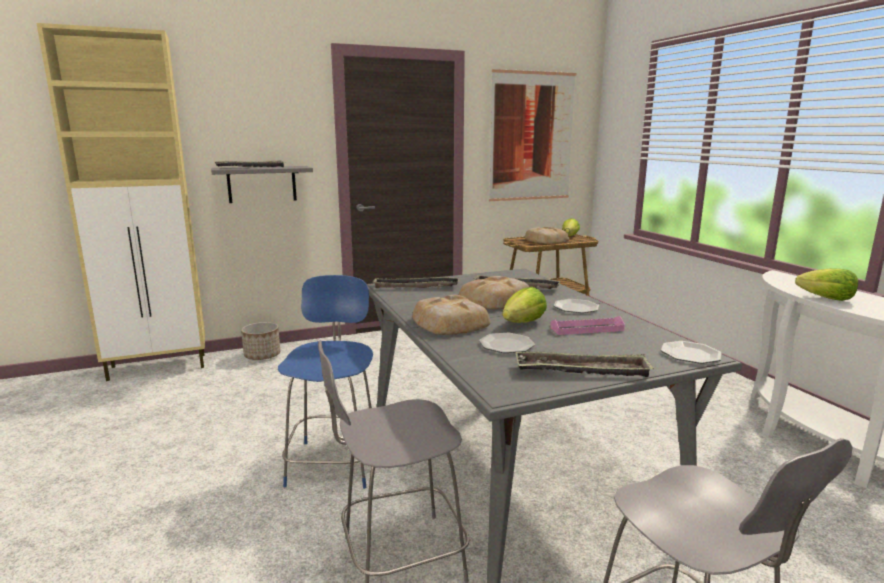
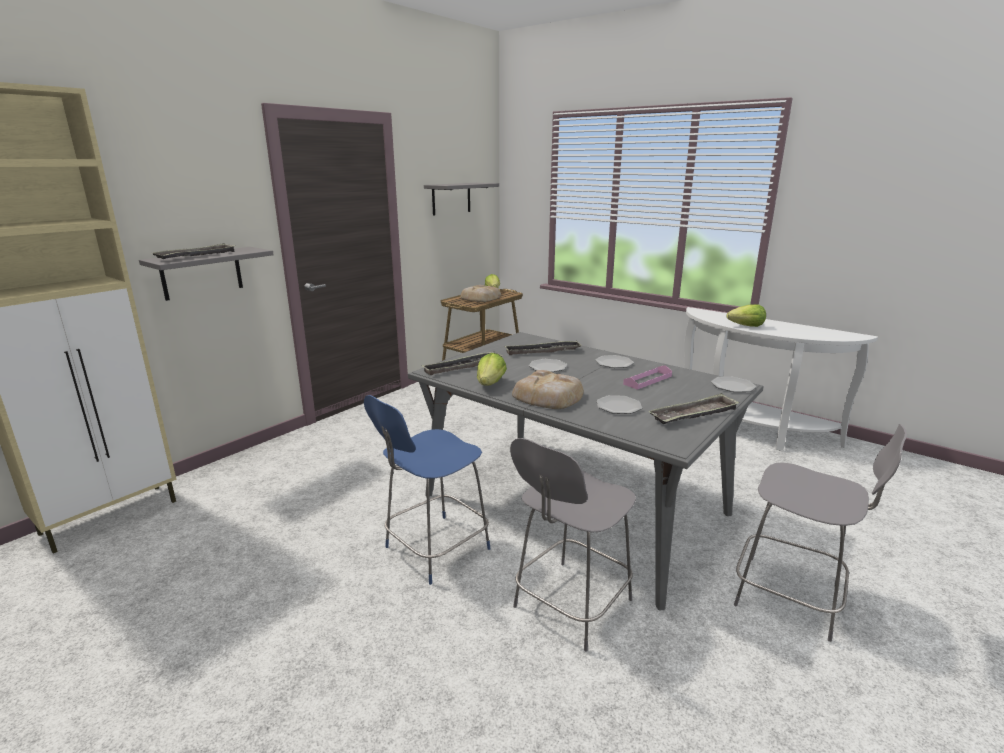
camera: 30 degrees left, 5 degrees up
planter [241,322,280,360] -> none
blue chair [278,275,373,489] -> blue chair turned 105 degrees counterclockwise [364,395,491,585]
bread [459,276,529,309] -> plate [529,359,567,372]
picture [489,69,576,201] -> grey shelf [424,183,499,216]
lettuce [502,287,547,323] -> lettuce moved to [477,353,507,386]

